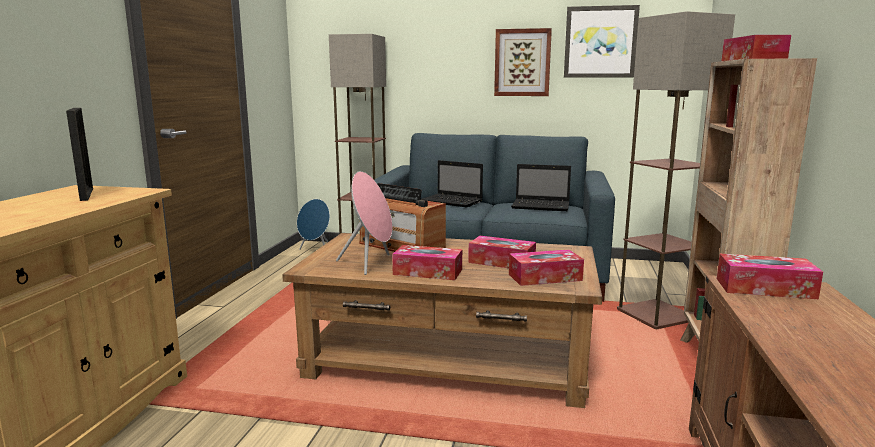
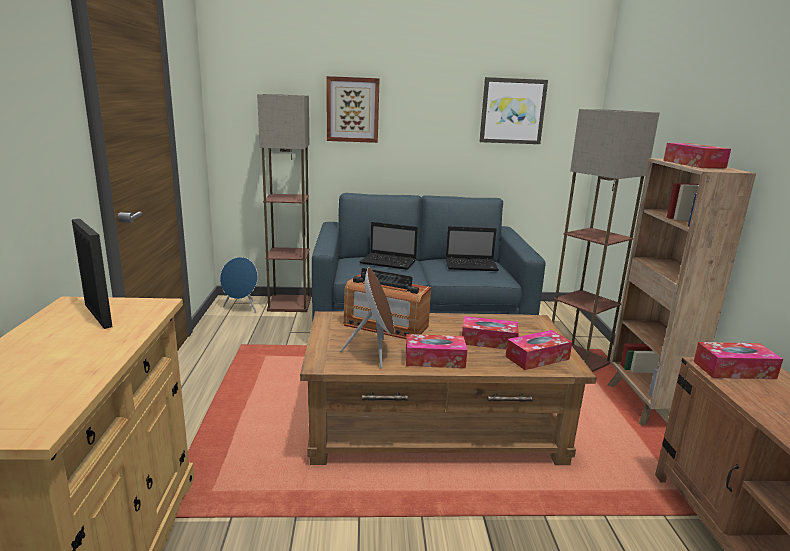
camera: 15 degrees left, 5 degrees up
pink speaker [336,171,393,275] -> brown speaker [340,267,394,368]
picture [494,28,552,96] -> picture moved to [327,76,380,143]

